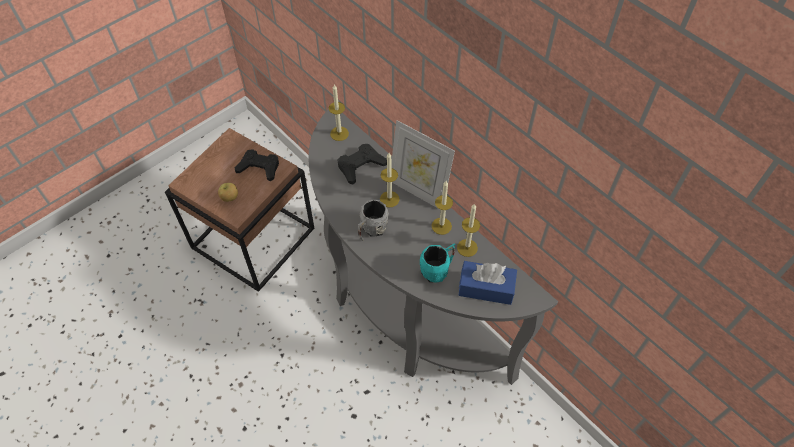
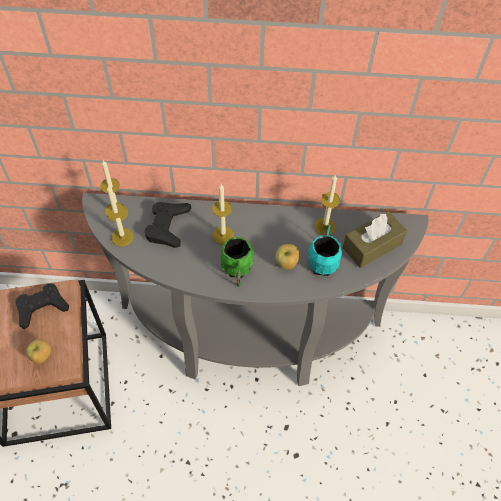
camera: 45 degrees left, 0 degrees up
grey mug [358,200,389,241] -> green mug [220,237,254,287]
picture frame [391,120,455,208] -> none
candle [432,181,453,235] -> candle moved to [105,185,133,246]
blue tissue box [459,261,517,305] -> brown tissue box [343,211,407,268]
none -> apple [275,244,299,270]

